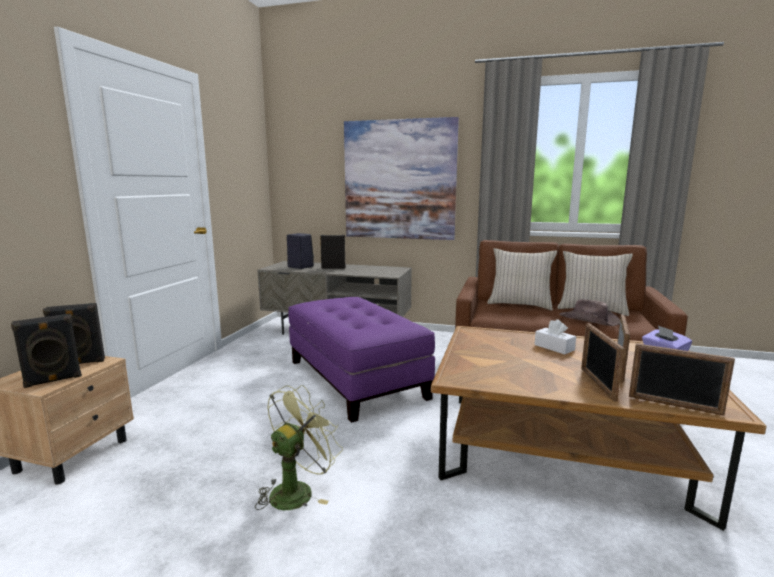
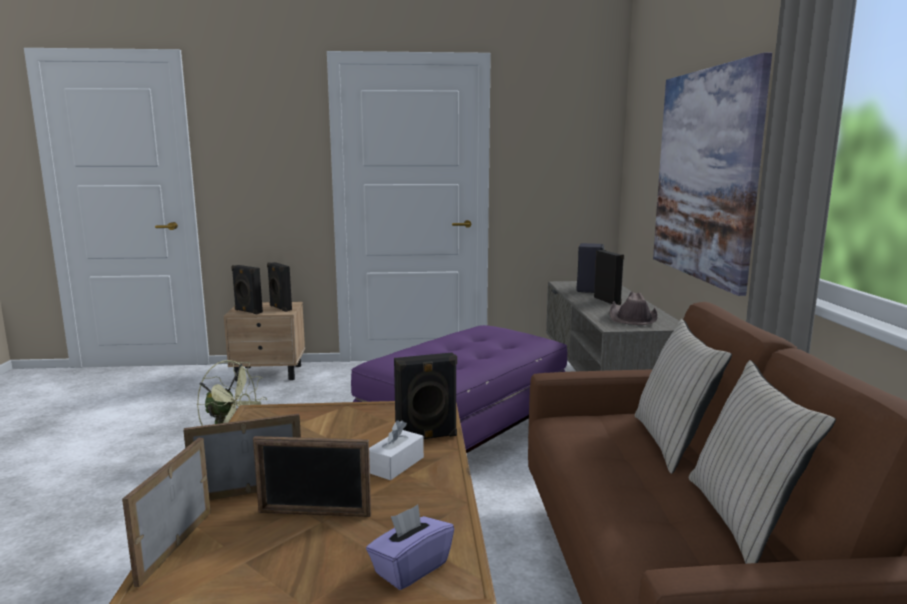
camera: 70 degrees right, 0 degrees up
brown hat [560,299,620,326] -> brown hat moved to [609,292,658,325]
none -> black speaker [394,353,457,439]

